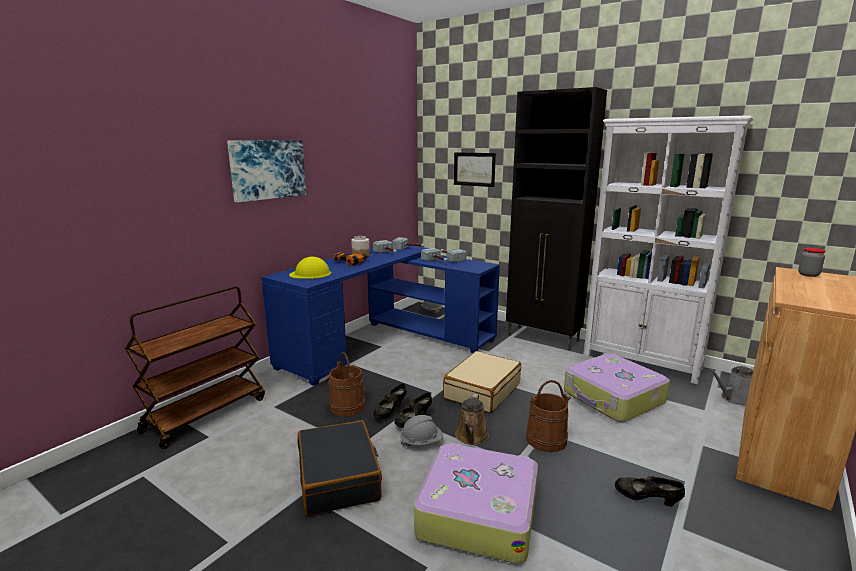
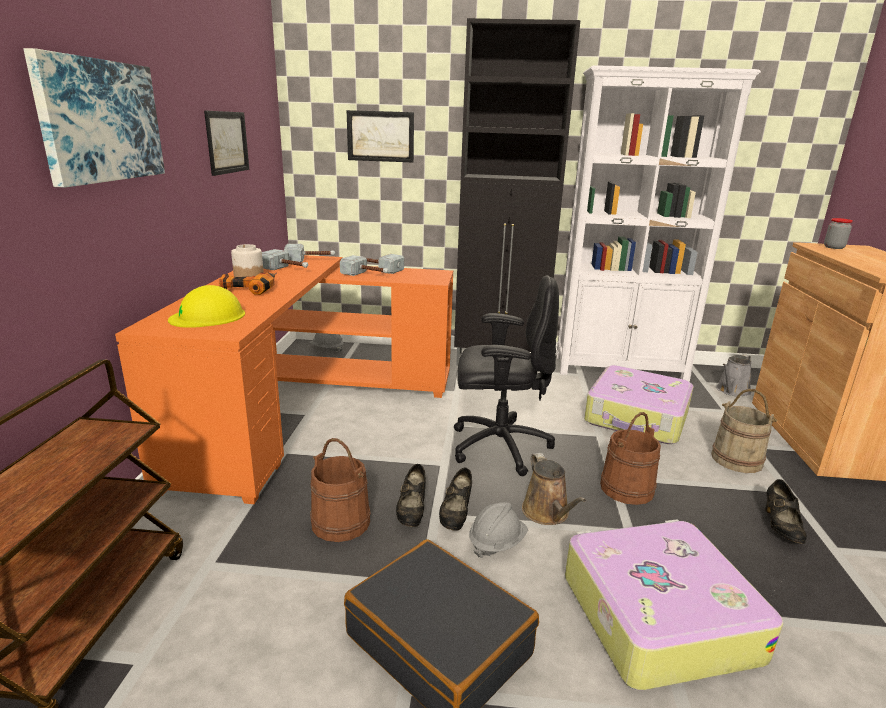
camera: 30 degrees left, 5 degrees up
blue desk [261,243,500,386] -> orange desk [115,255,453,504]
beige suitcase [443,351,521,413] -> black office chair [454,275,559,476]
black shoe [615,476,685,507] -> black shoe turned 75 degrees counterclockwise [765,479,807,544]
none -> picture [204,110,249,176]
none -> beige bucket [711,389,778,473]

